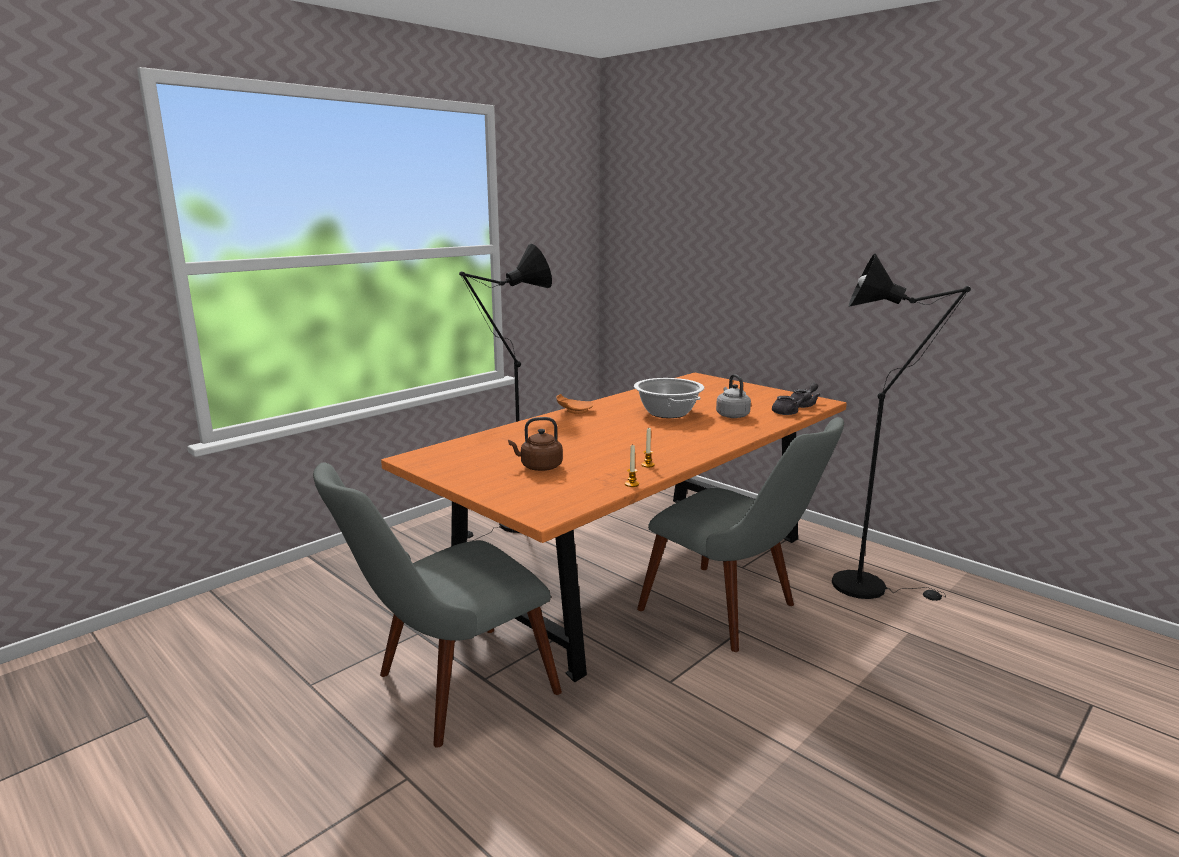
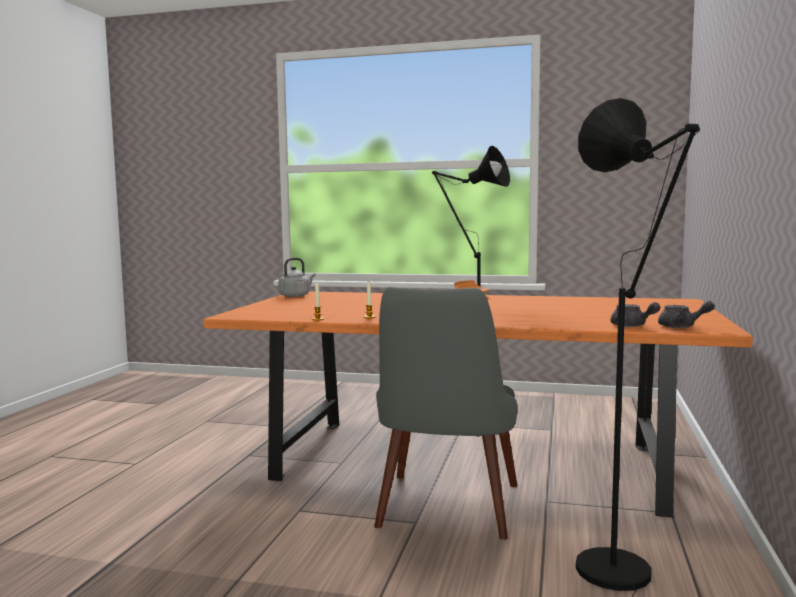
camera: 60 degrees right, 10 degrees down
grey chair [313,462,562,748] -> none
brown kettle [508,417,563,471] -> none
cooking pot [634,378,704,418] -> none
grey kettle [716,374,751,418] -> grey kettle moved to [278,258,315,297]

